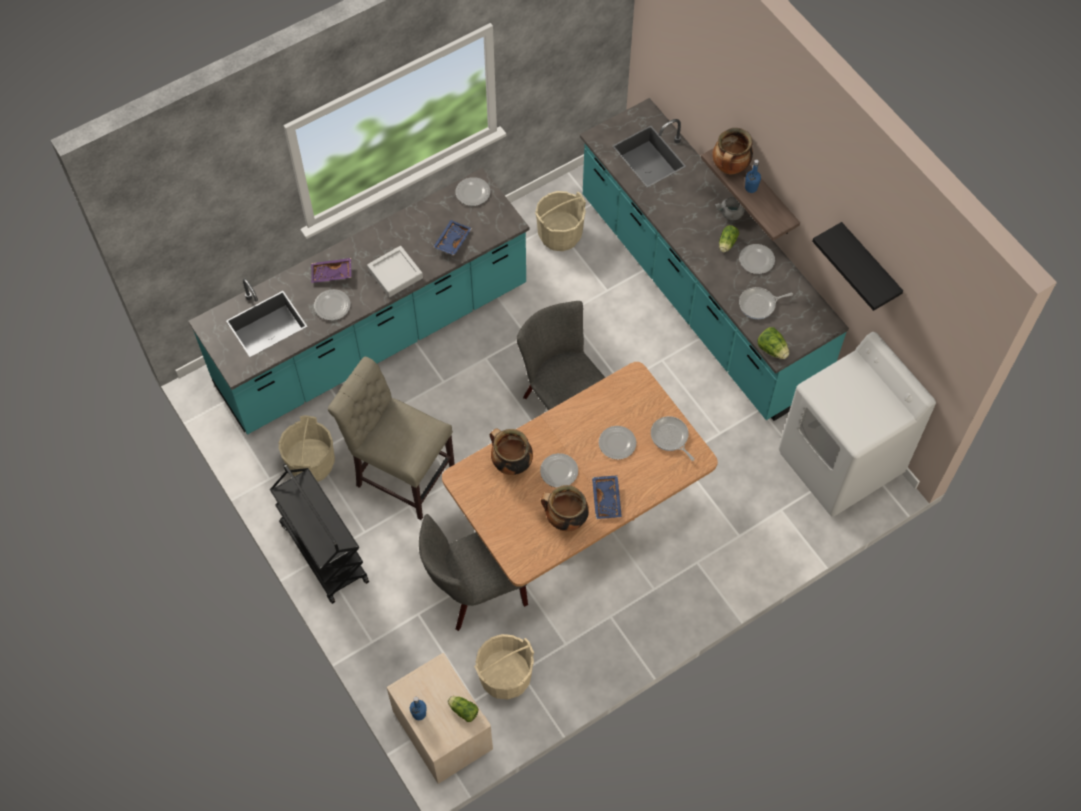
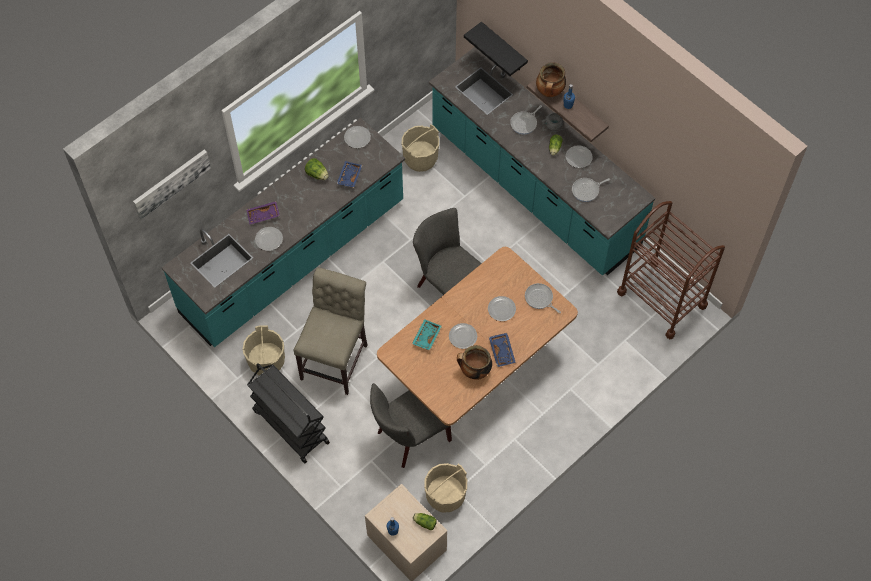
camera: 10 degrees left, 0 degrees up
beige chair [328,357,455,520] -> beige chair turned 90 degrees clockwise [293,267,368,395]
grey tray [367,246,423,297] -> none
cooking pot [490,428,533,475] -> turquoise tray [412,319,442,351]
lettuce [758,327,789,359] -> lettuce moved to [305,158,329,180]
white washing machine [779,332,936,517] -> brown cart [617,201,725,340]
black shelf [812,222,903,311] -> black shelf moved to [464,22,528,76]
none -> picture [133,149,211,219]
none -> frying pan [510,105,542,135]

